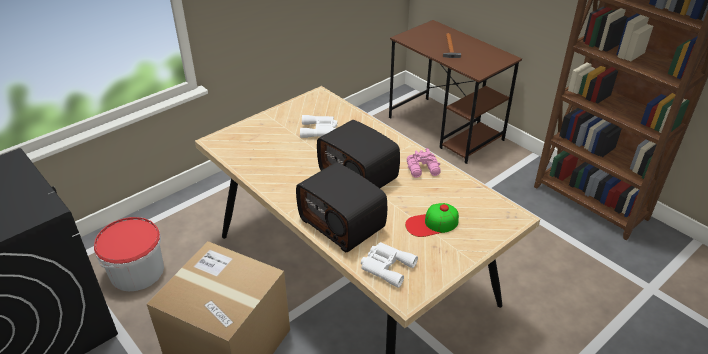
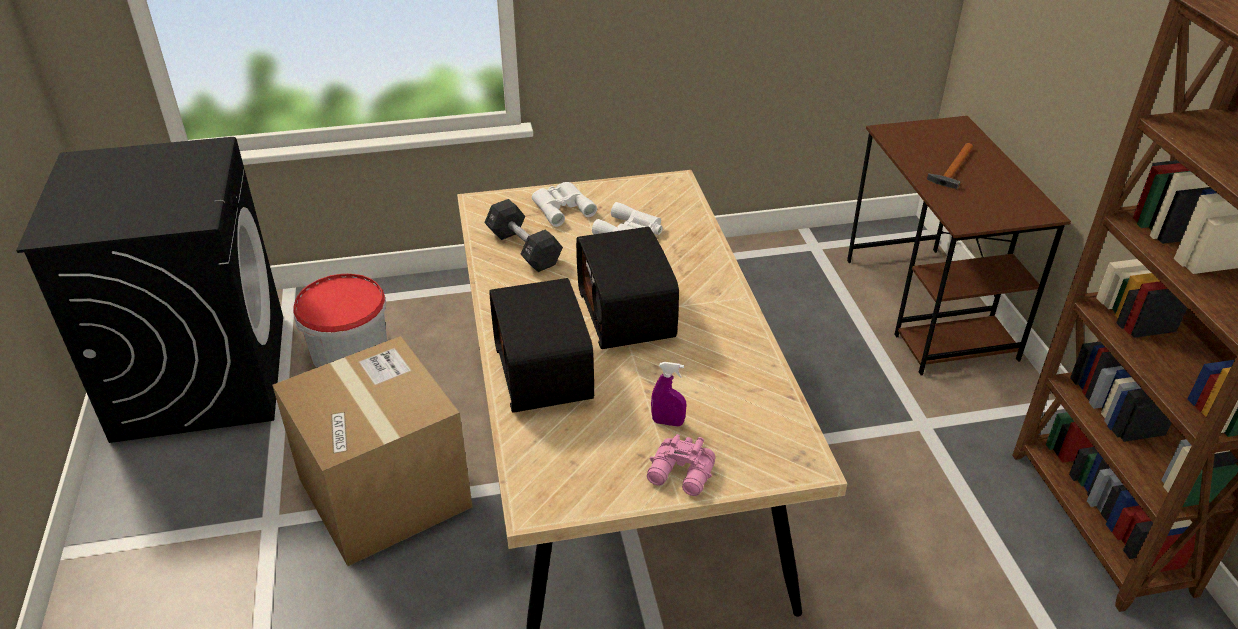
camera: 30 degrees right, 0 degrees up
white binoculars [361,242,418,288] -> white binoculars moved to [532,182,597,227]
cap [405,203,459,237] -> purple spray bottle [651,362,687,426]
pink binoculars [407,148,441,178] -> pink binoculars moved to [647,434,716,496]
none -> black dumbbell [484,199,563,272]

